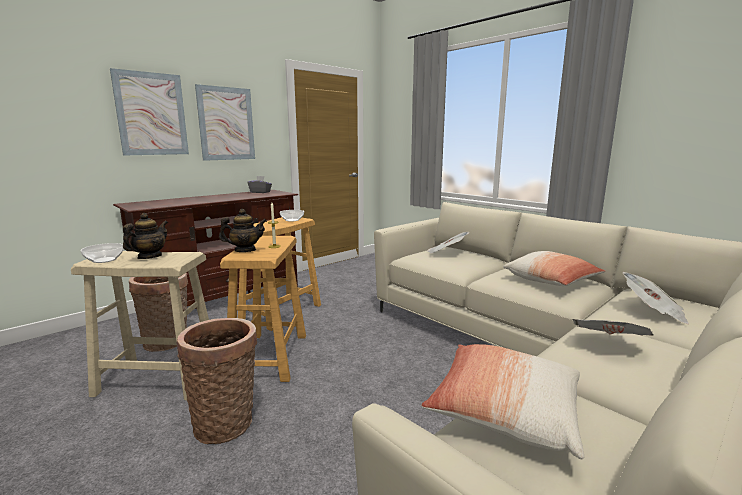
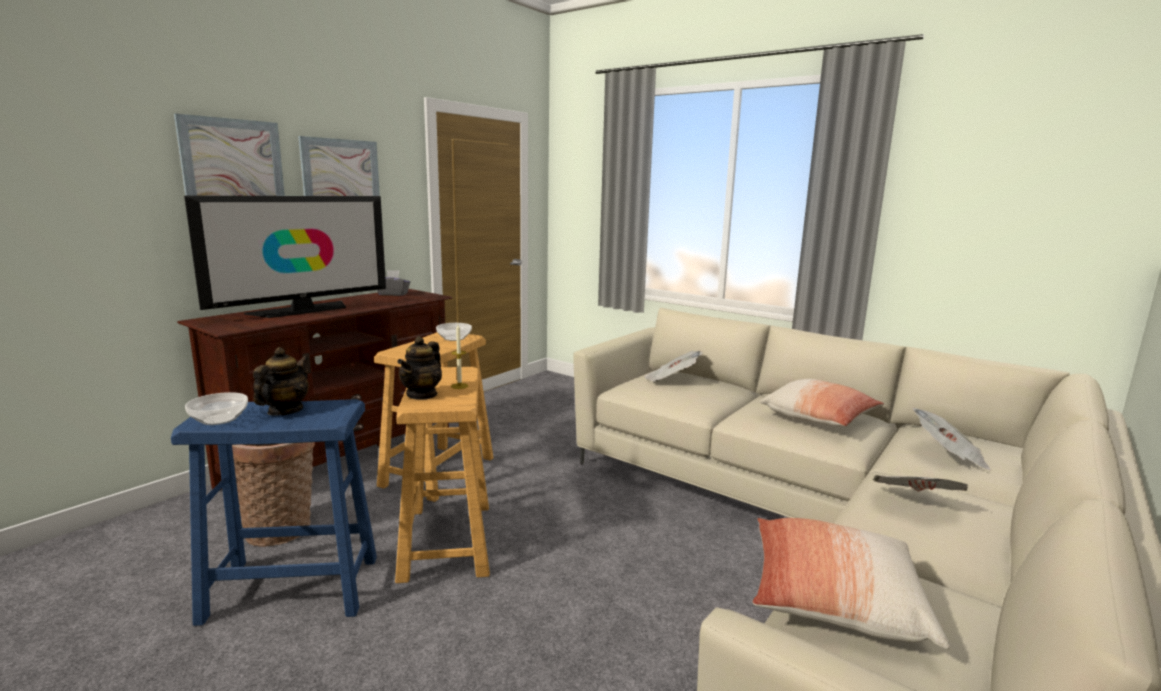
camera: 10 degrees left, 0 degrees up
beige stool [71,251,209,400] -> blue stool [171,399,377,626]
basket [176,318,257,444] -> none
teapot [219,209,267,252] -> teapot turned 135 degrees clockwise [397,336,442,400]
none -> television [184,196,386,318]

